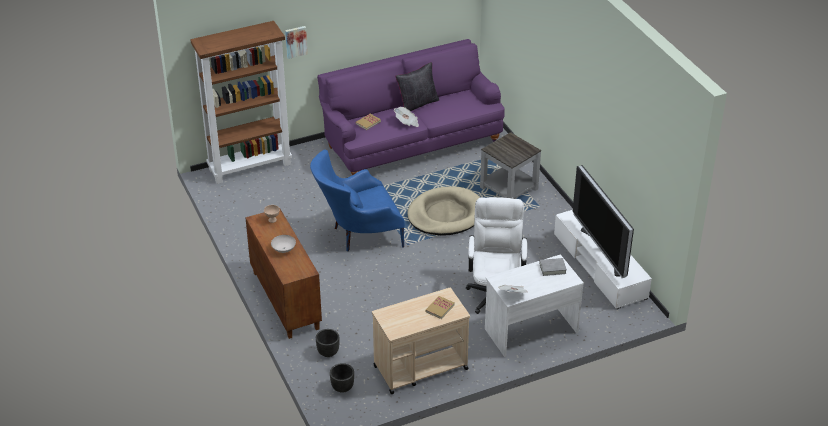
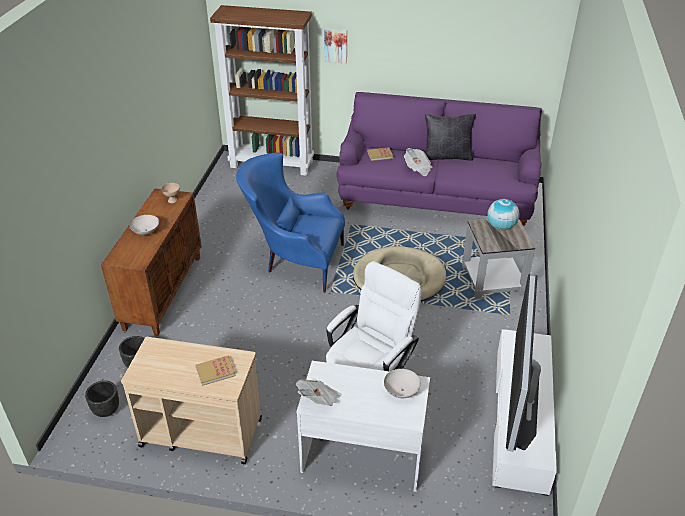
camera: 35 degrees right, 0 degrees up
grey book [539,258,567,276] -> white bowl [384,369,421,398]
none -> globe [487,199,520,230]

